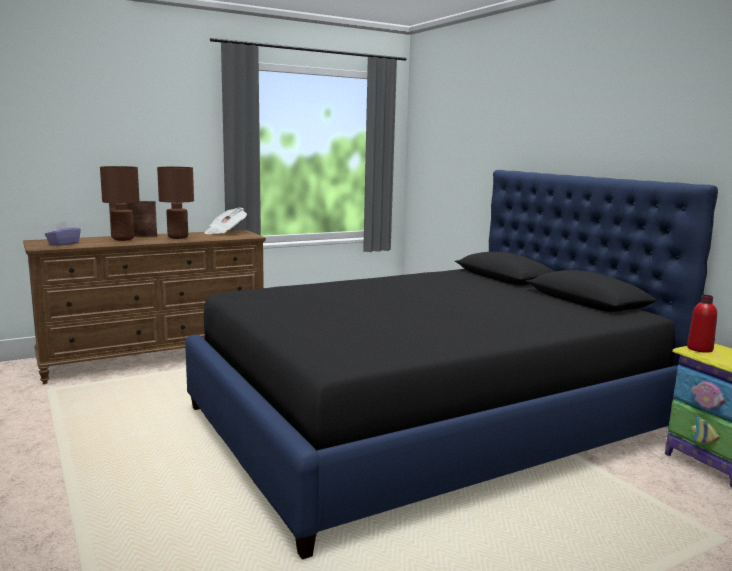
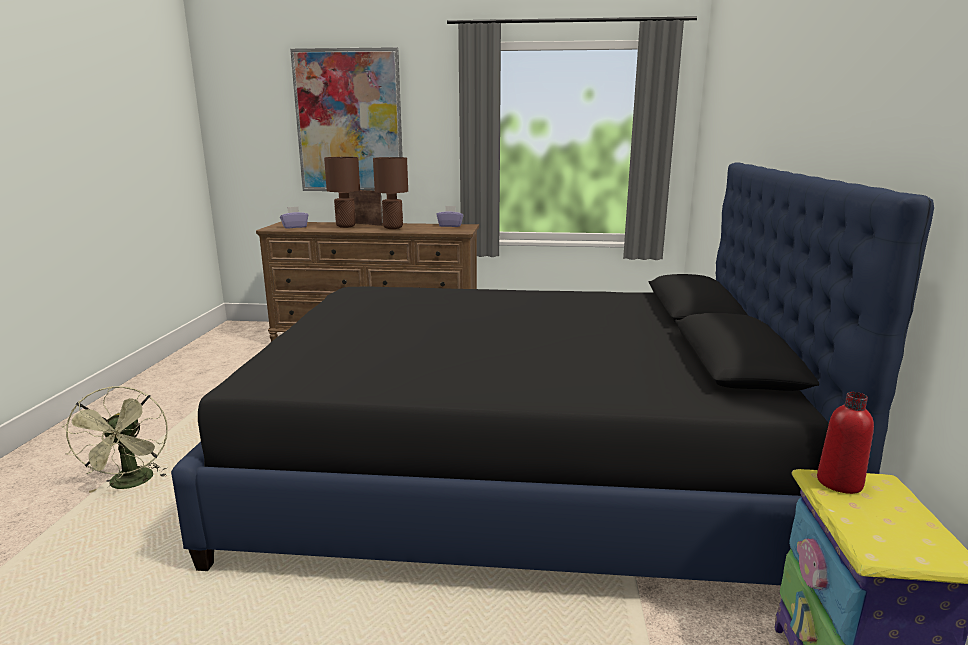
camera: 35 degrees right, 5 degrees up
newspaper [204,208,247,234] -> purple tissue box [436,206,464,227]
none -> green fan [62,386,168,493]
none -> picture [290,47,403,191]

